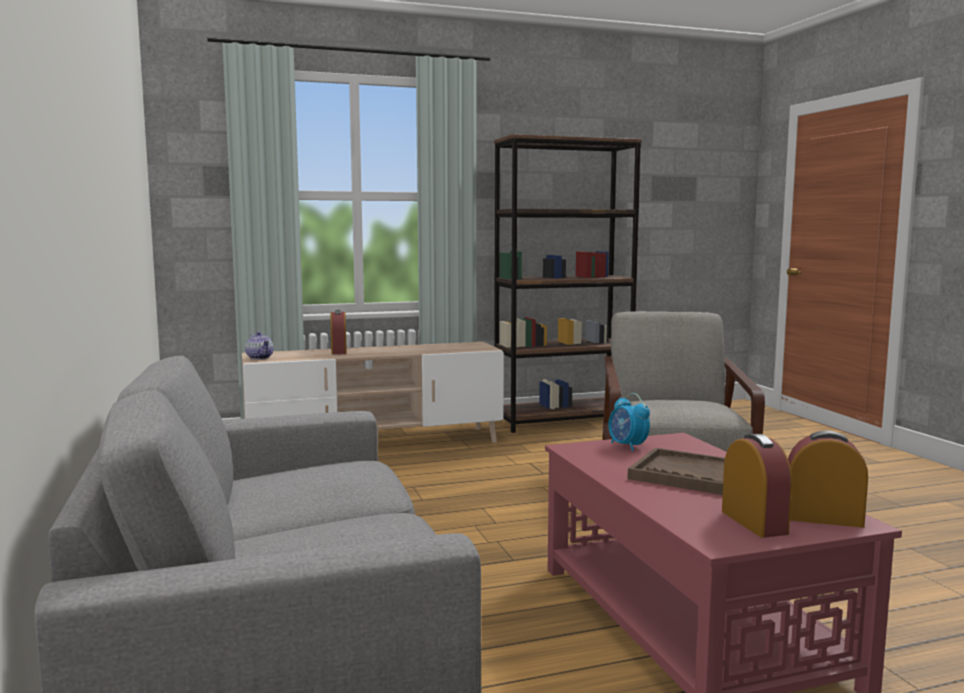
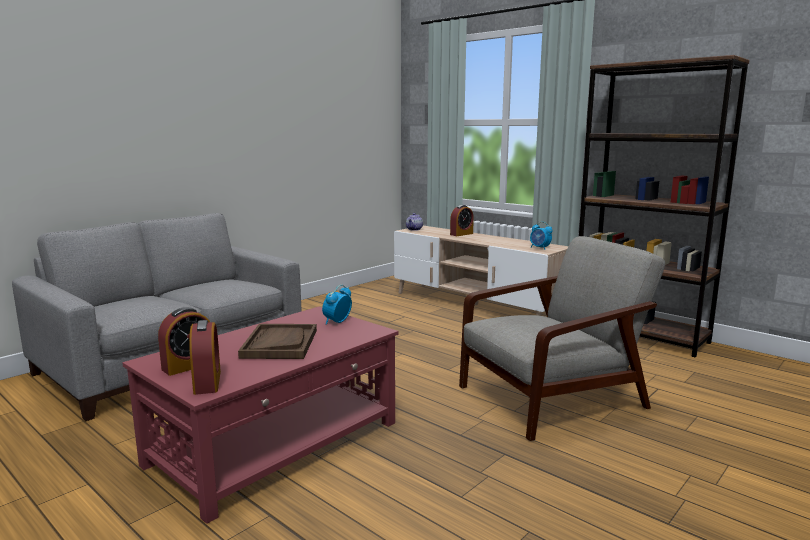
camera: 60 degrees right, 5 degrees up
none -> alarm clock [530,222,553,249]

